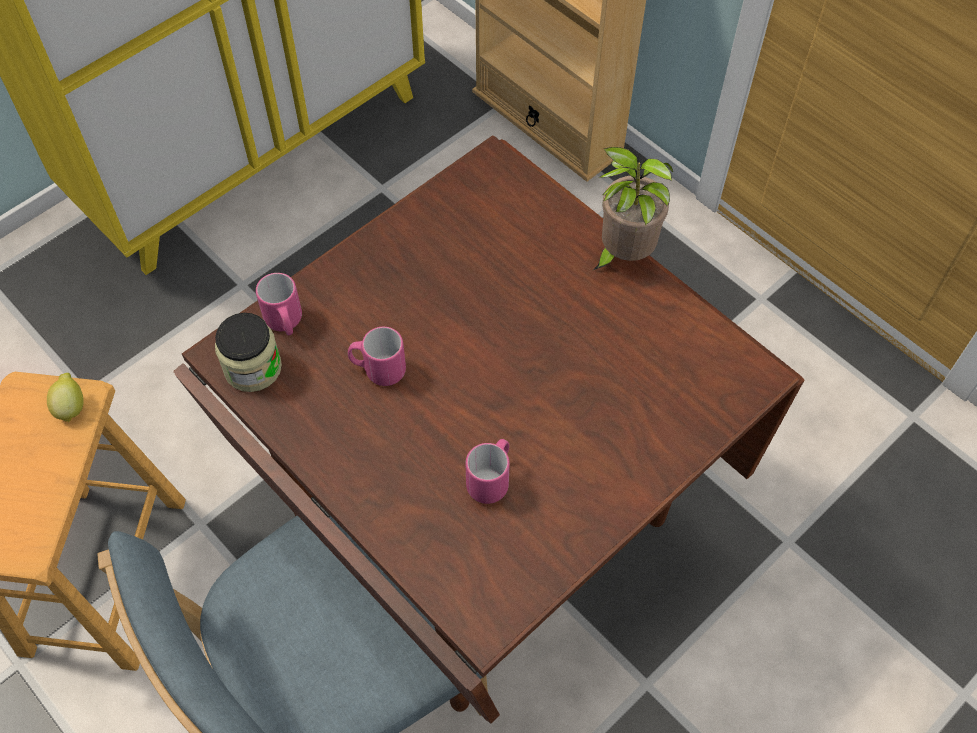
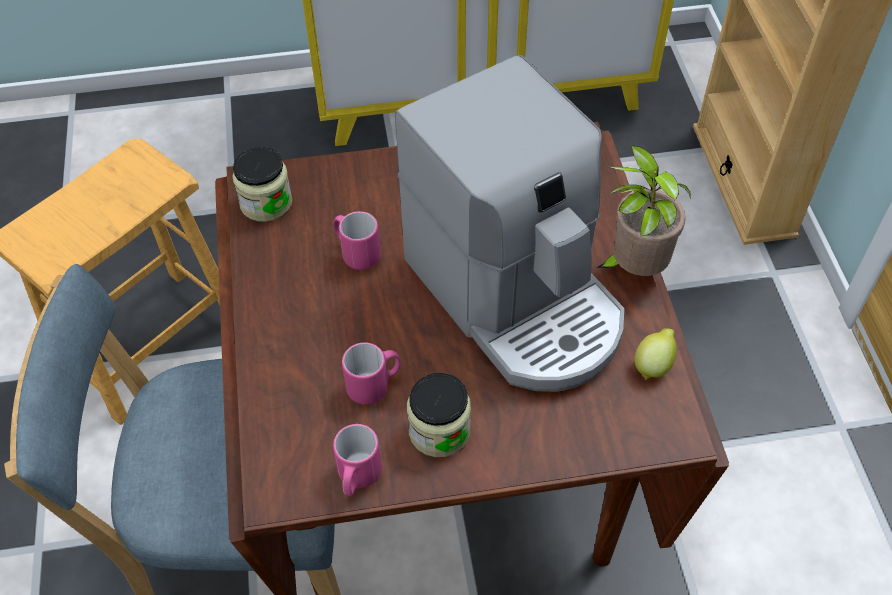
camera: 35 degrees right, 5 degrees down
lemon [47,373,84,423] -> lemon moved to [635,328,677,380]
pink mug [256,273,302,335] -> pink mug moved to [333,424,382,496]
none -> coffee machine [395,55,625,392]
none -> jar [407,373,471,457]

